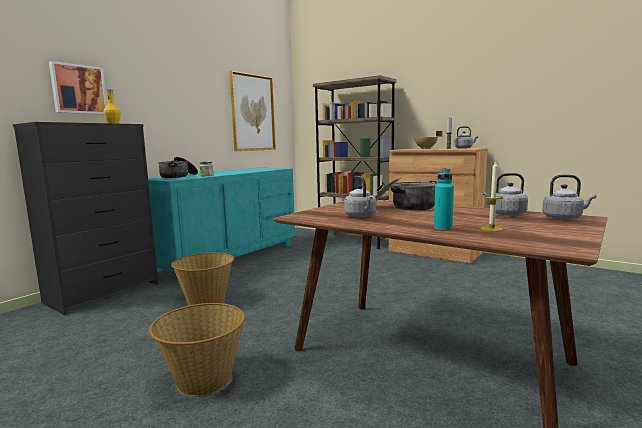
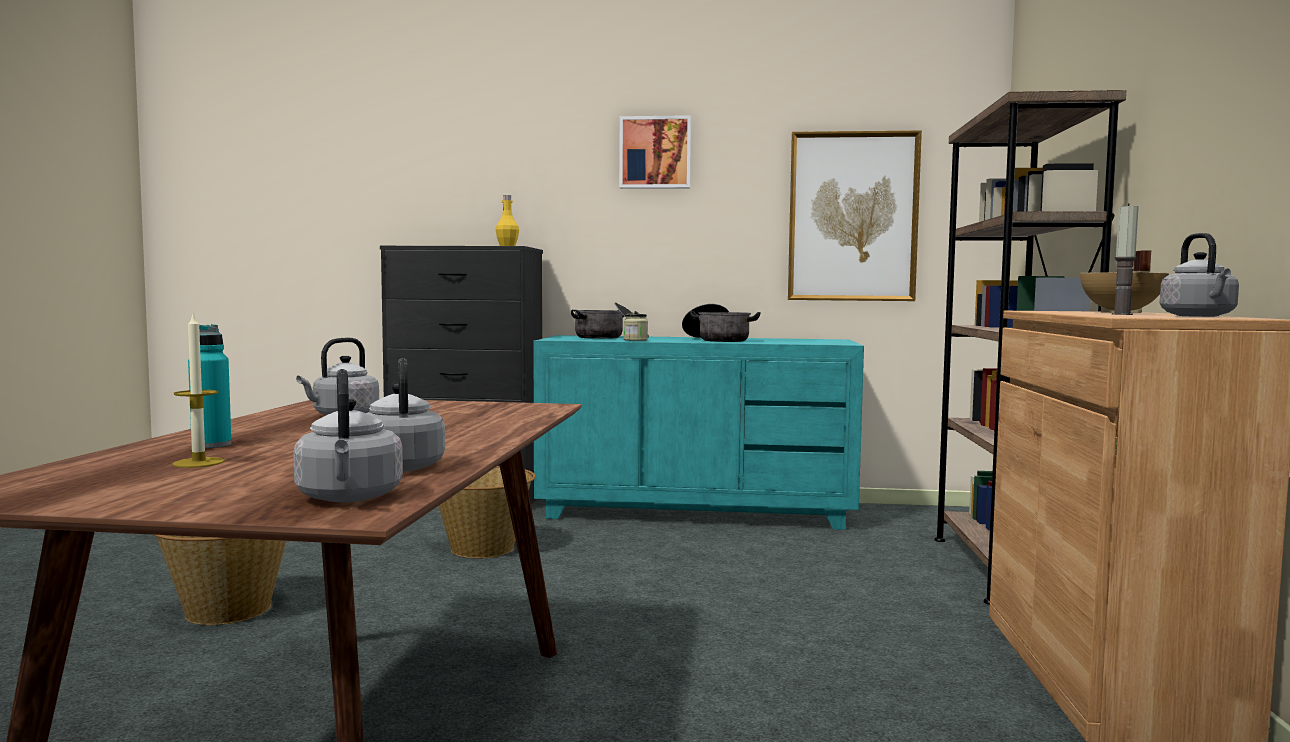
camera: 60 degrees right, 5 degrees down
picture [49,61,107,115] -> picture moved to [619,115,691,189]
cooking pot [375,177,437,211] -> cooking pot moved to [682,304,761,342]

